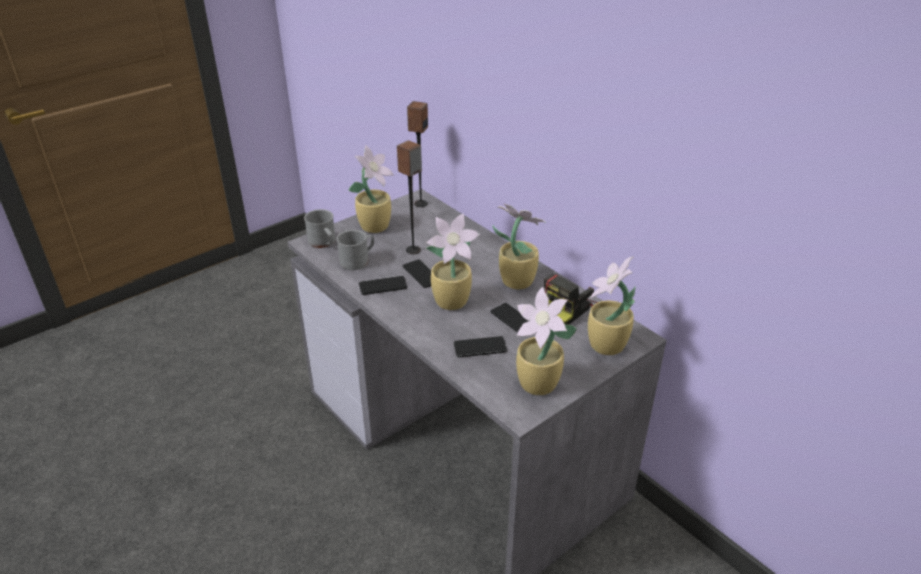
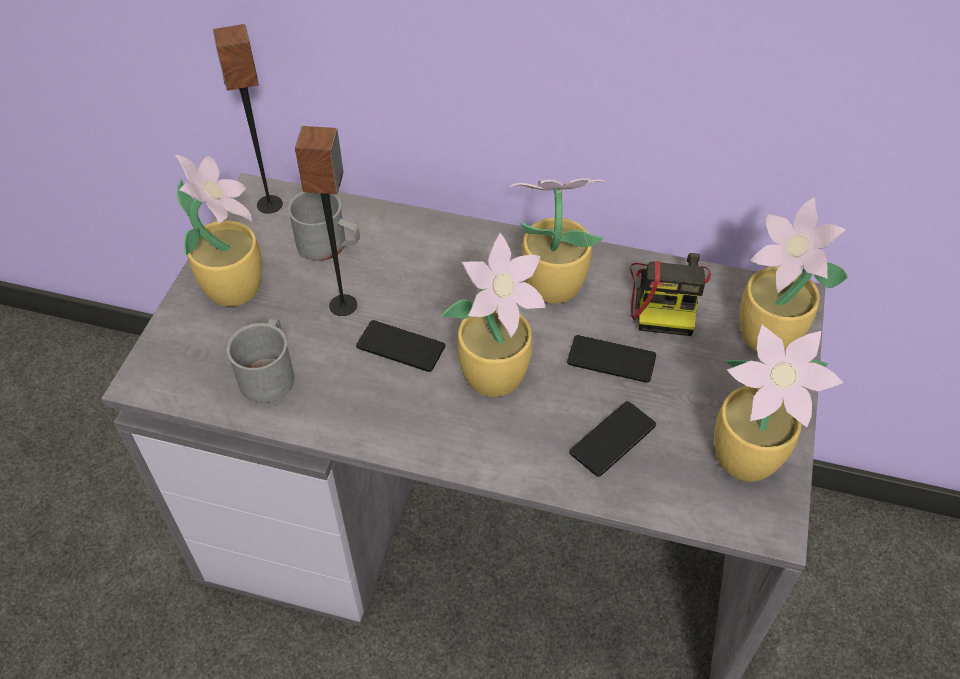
camera: 35 degrees left, 15 degrees up
grey mug [304,209,335,248] -> grey mug moved to [288,191,360,261]
phone [359,276,407,295] -> none

